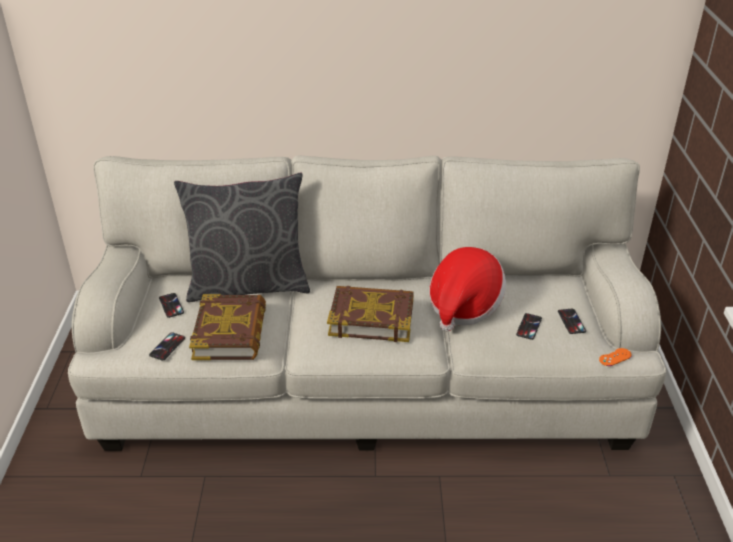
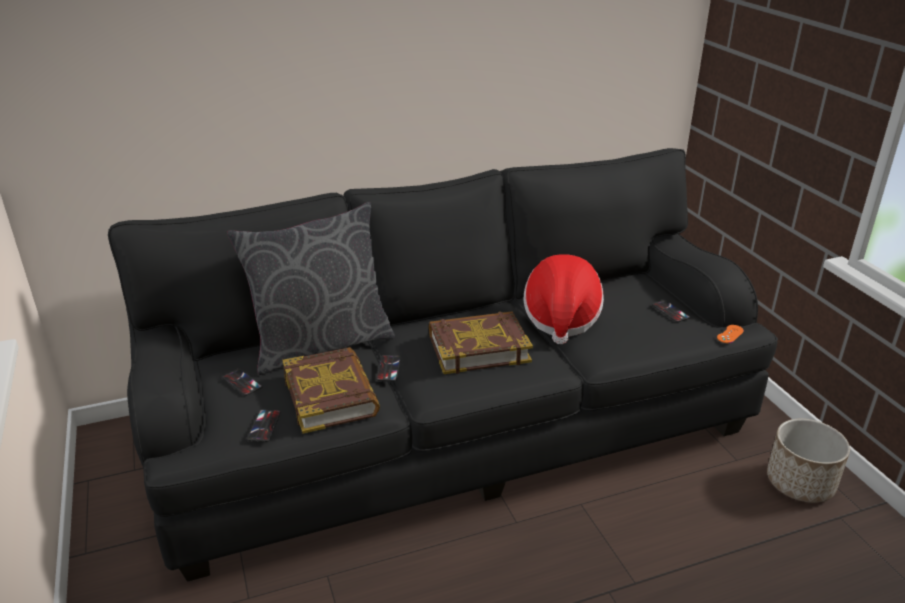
camera: 20 degrees left, 5 degrees down
white sofa [68,155,666,451] -> black sofa [108,148,778,581]
phone [516,313,542,340] -> phone moved to [376,355,401,381]
none -> planter [767,419,850,503]

